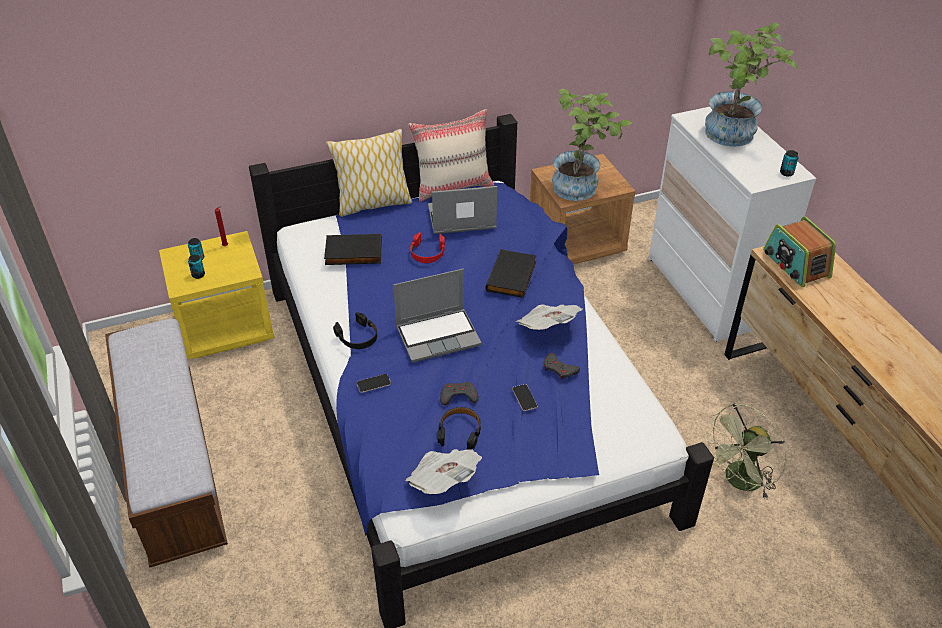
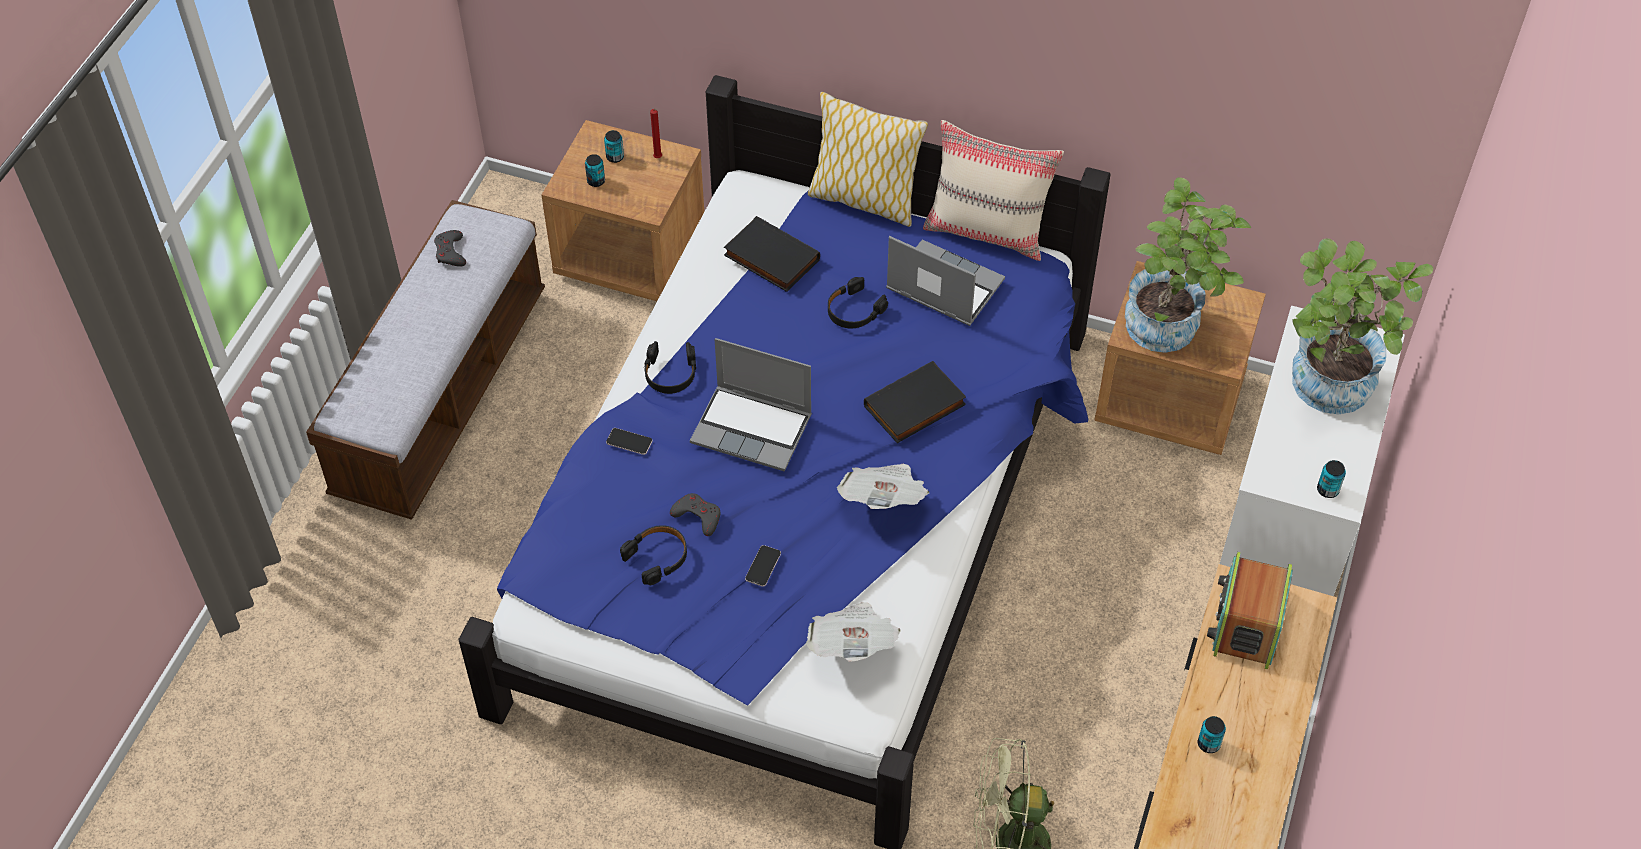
camera: 40 degrees right, 10 degrees up
yellow nightstand [159,231,275,360] -> brown nightstand [542,120,704,301]
newspaper [405,449,482,494] -> newspaper moved to [806,602,901,662]
red headphones [410,232,445,263] -> black headphones [828,277,888,328]
grey game controller [544,353,580,380] -> grey game controller moved to [434,230,466,267]
none -> can [1198,716,1226,753]

